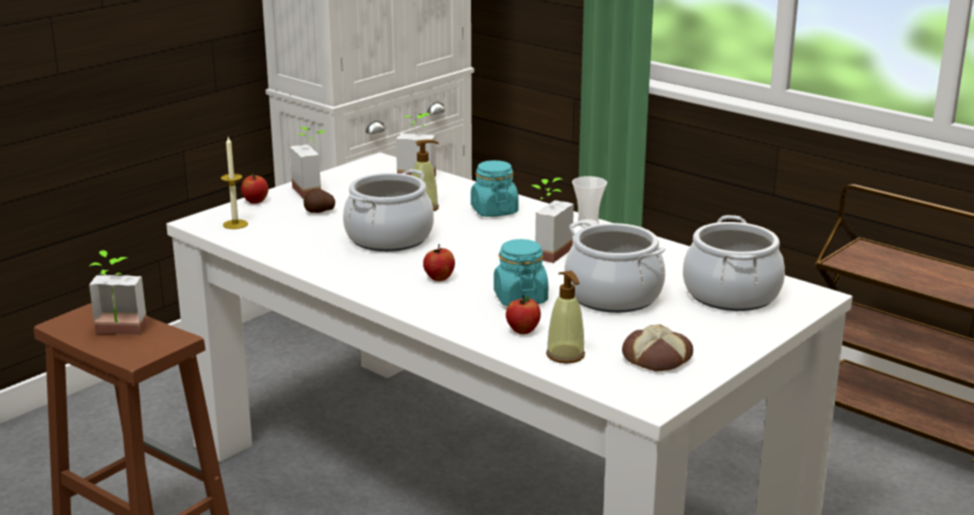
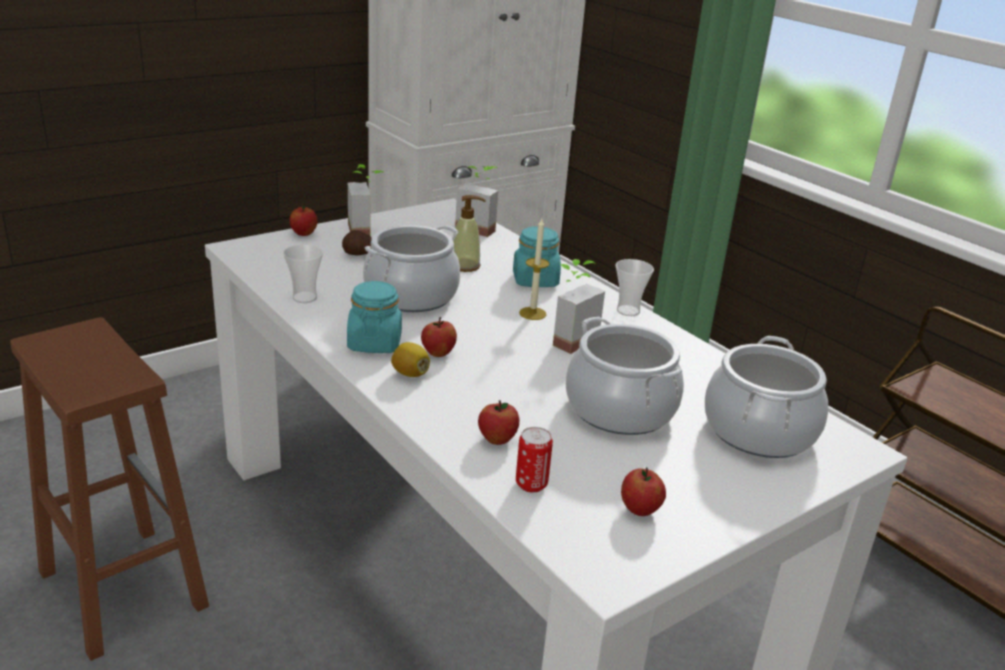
camera: 10 degrees right, 5 degrees up
potted plant [89,250,147,335] -> none
candle [221,137,248,229] -> candle moved to [519,219,550,320]
turquoise jar [494,239,548,306] -> turquoise jar moved to [347,281,402,353]
soap dispenser [546,271,585,363] -> can [516,427,553,493]
bread [622,324,693,371] -> apple [621,467,666,516]
none -> cup [283,245,323,303]
none -> lemon [391,342,430,377]

